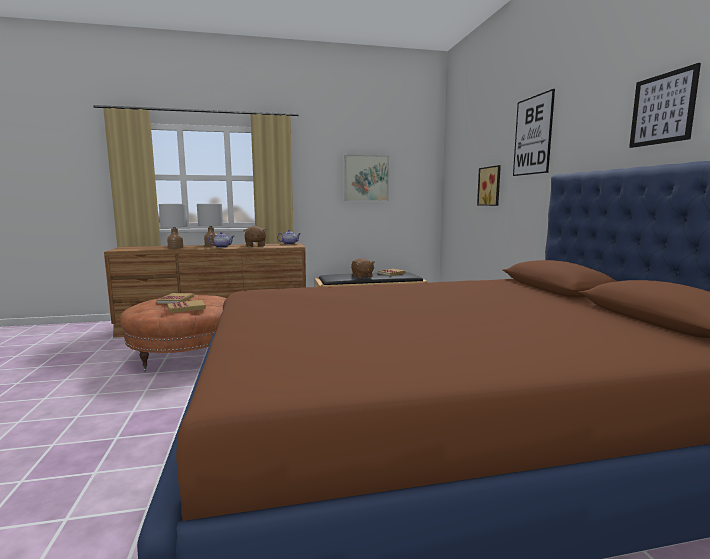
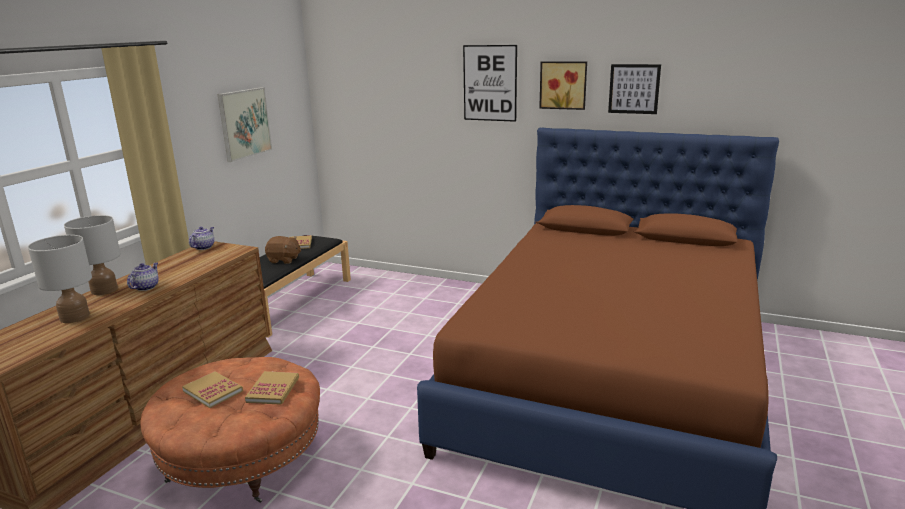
camera: 55 degrees left, 10 degrees up
brown plush toy [243,226,267,247] -> none
picture [477,165,501,206] -> picture moved to [539,61,587,110]

